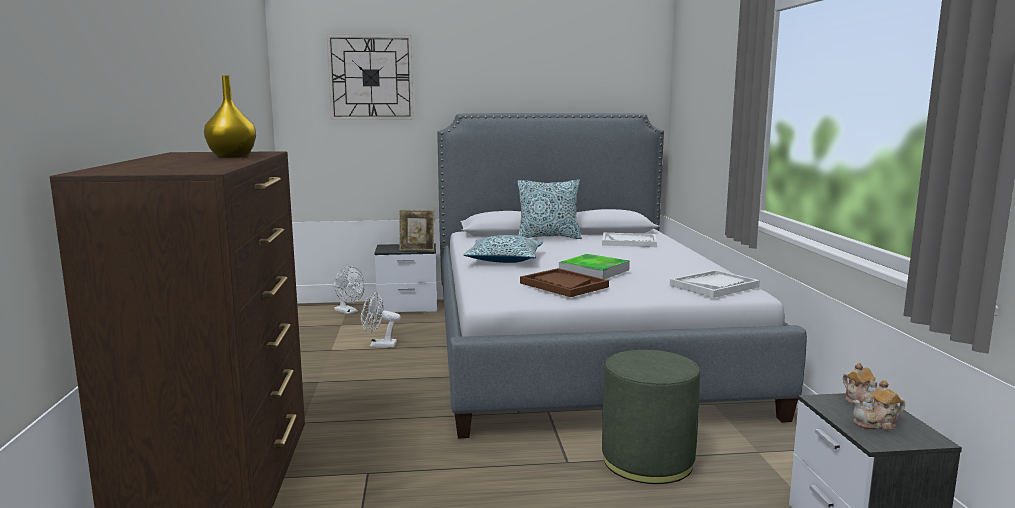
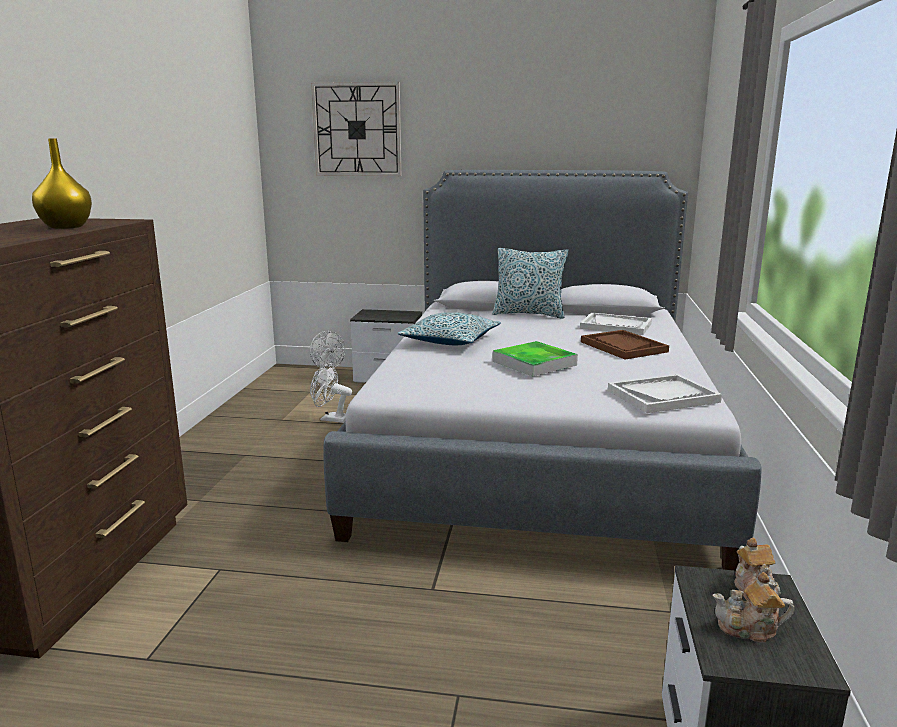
camera: 15 degrees right, 5 degrees up
picture frame [399,210,434,251] -> none
brown tray [520,268,609,297] -> brown tray moved to [581,330,669,360]
green ottoman [602,350,700,484] -> none

